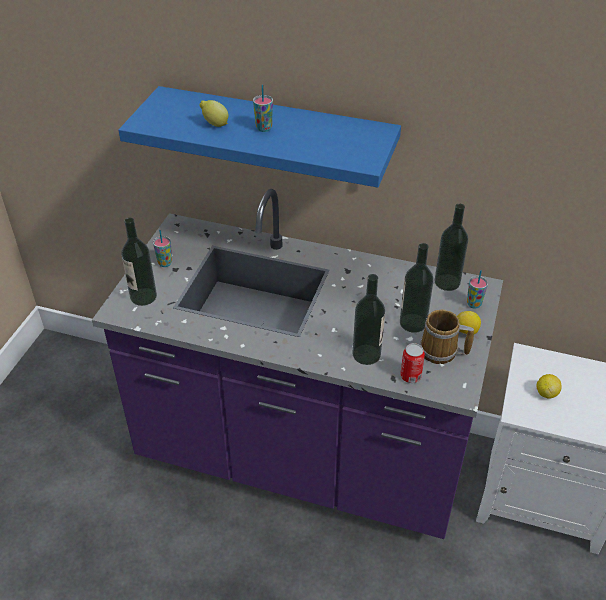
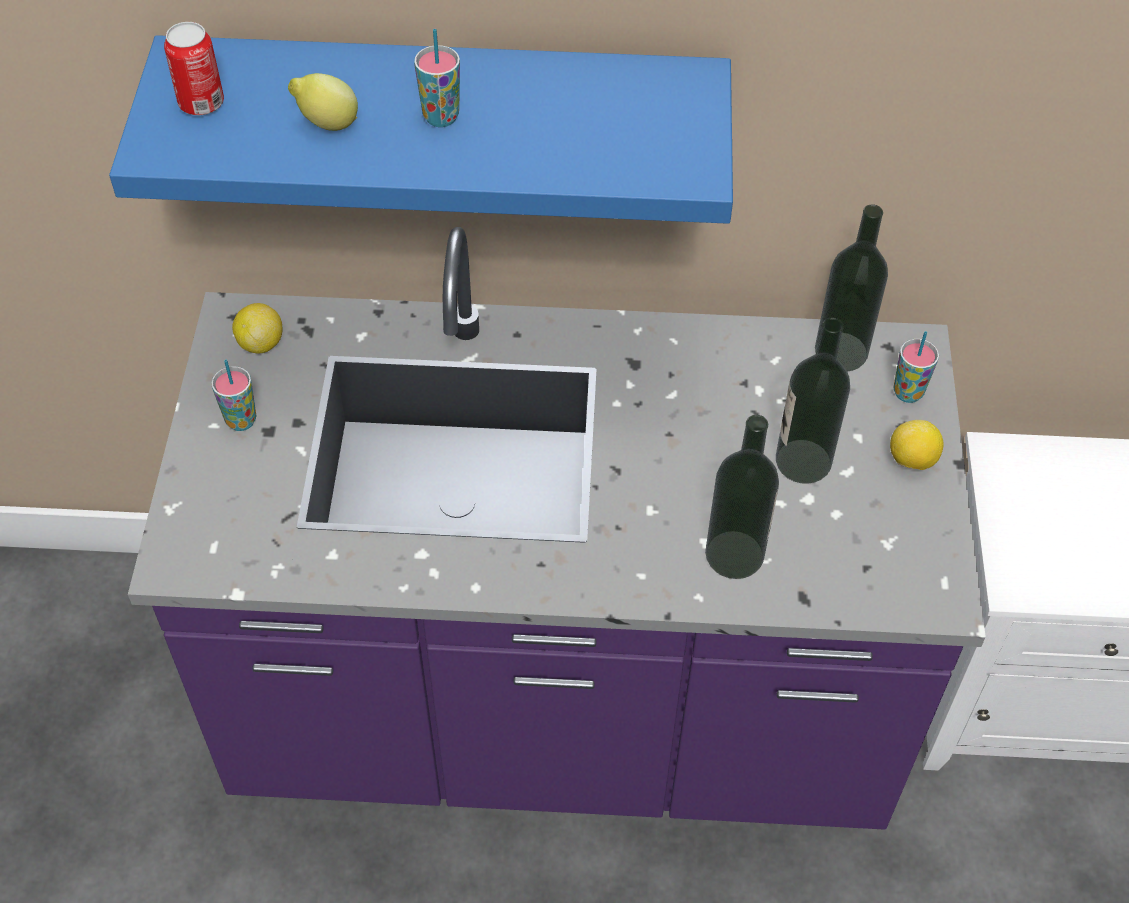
camera: 15 degrees left, 10 degrees up
bottle [121,218,157,306] -> none
can [400,343,425,383] -> can moved to [164,22,224,115]
mug [420,310,474,364] -> none
lemon [536,374,562,399] -> lemon moved to [232,303,283,353]

